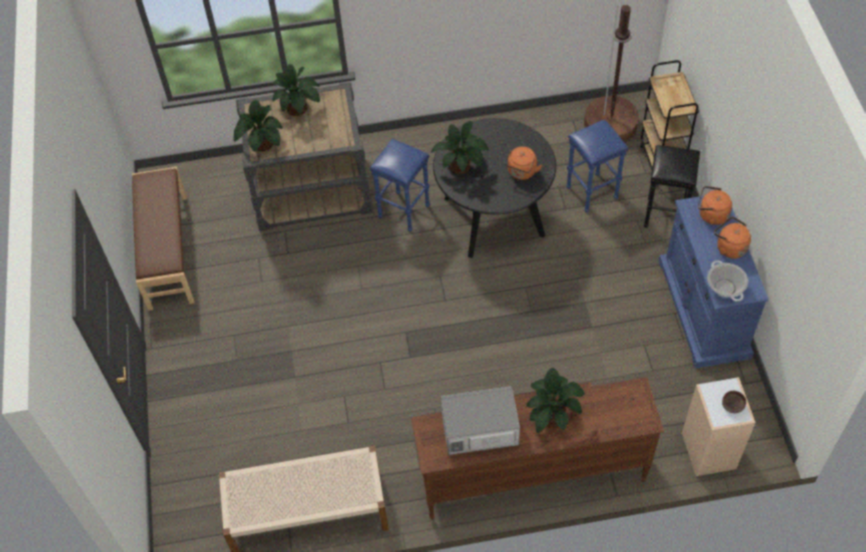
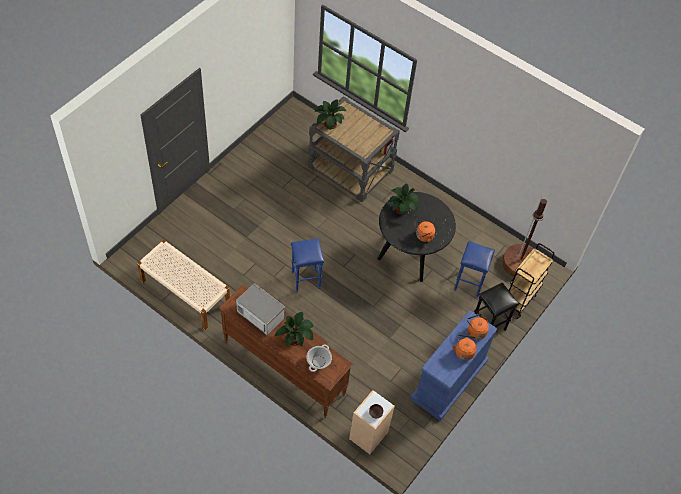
camera: 40 degrees right, 0 degrees up
brown bench [132,167,195,311] -> none
potted plant [271,64,320,116] -> none
blue stool [370,139,430,231] -> blue stool moved to [291,238,324,292]
cooking pot [707,260,748,302] -> cooking pot moved to [306,345,332,372]

